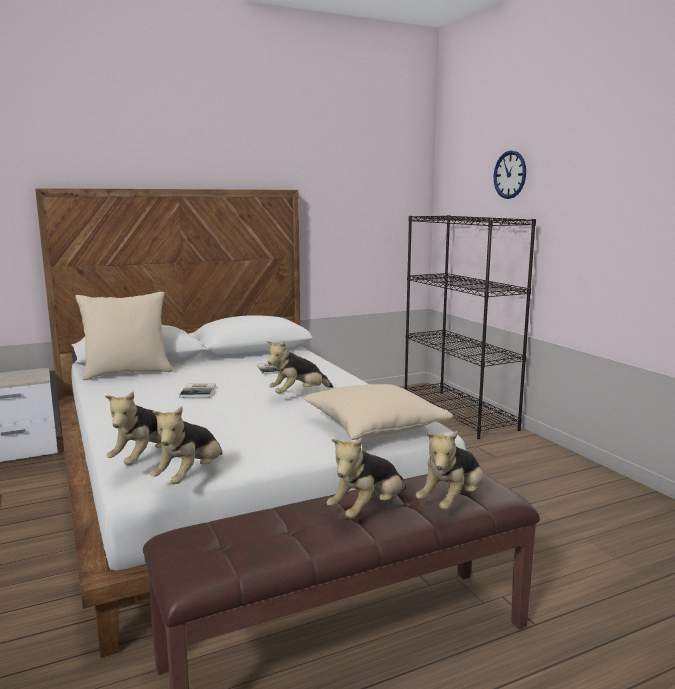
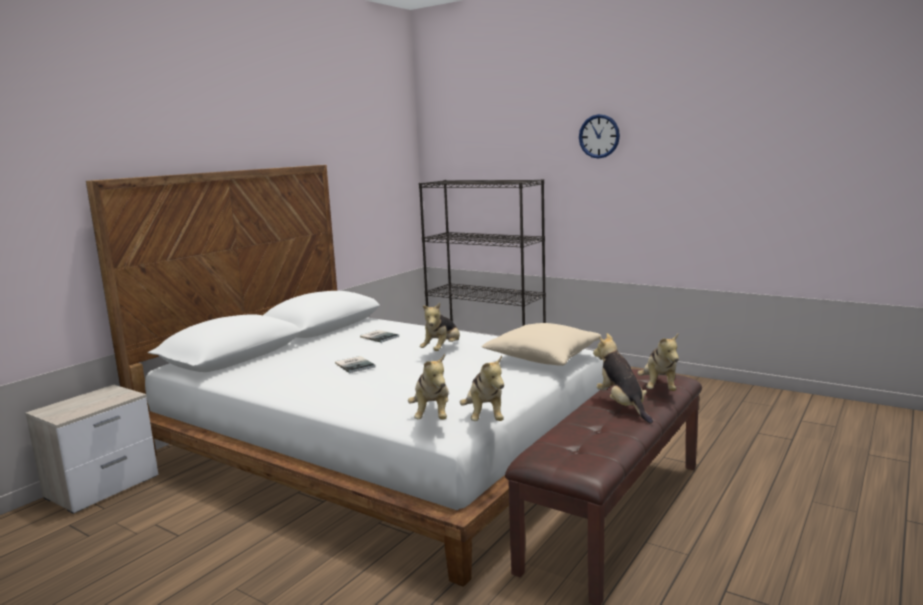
camera: 30 degrees left, 0 degrees up
beige pillow [75,292,172,380] -> none
plush toy [327,437,406,519] -> plush toy turned 150 degrees clockwise [593,333,653,423]
wall clock [494,150,526,199] -> wall clock moved to [579,114,620,159]

